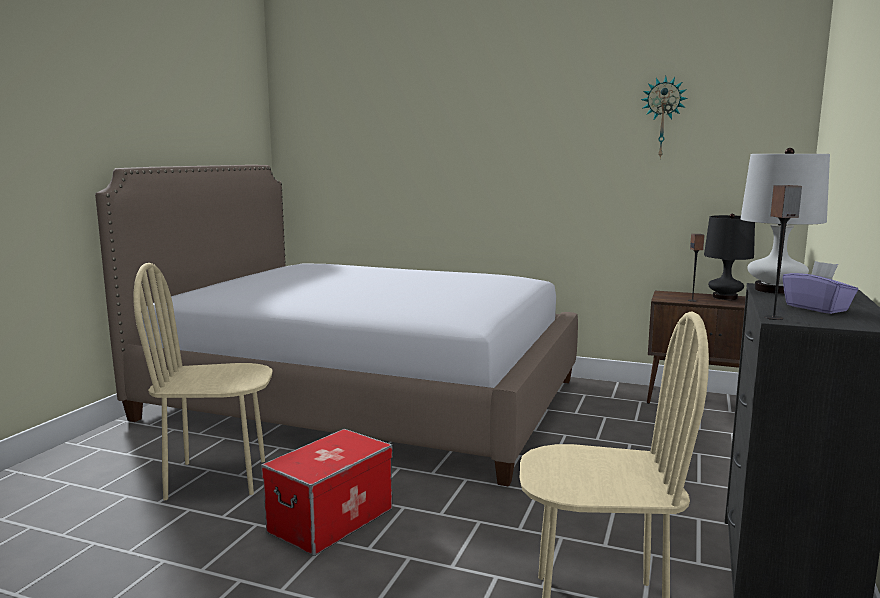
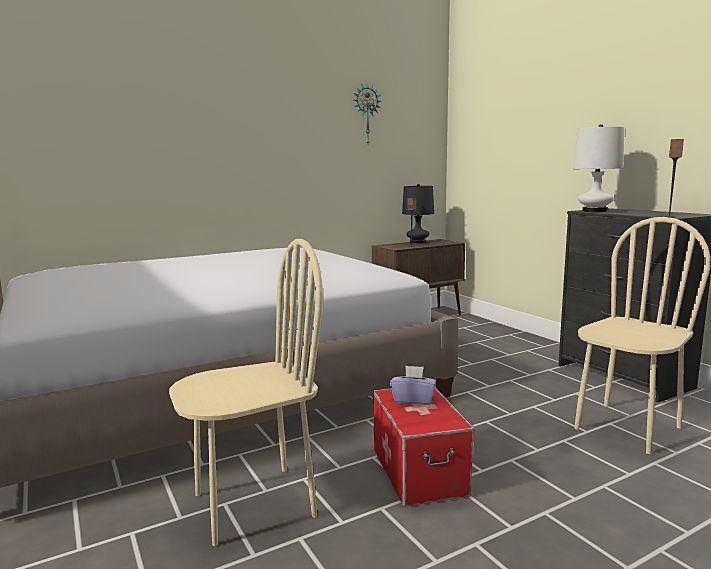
camera: 50 degrees left, 0 degrees up
beige chair [134,263,272,500] -> beige chair turned 150 degrees counterclockwise [169,239,323,546]
purple tissue box [782,261,858,314] -> purple tissue box moved to [390,365,436,405]

